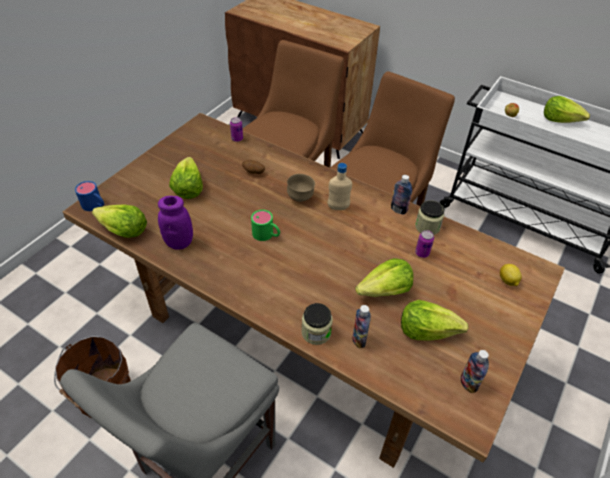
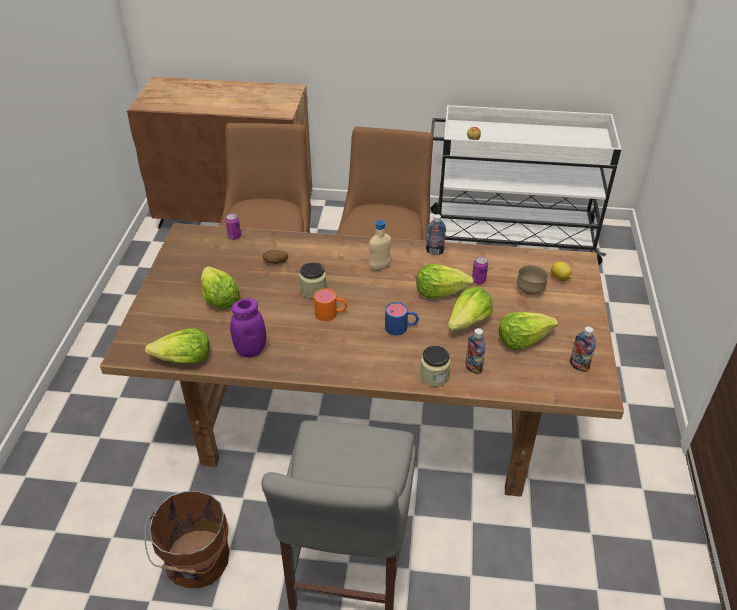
camera: 25 degrees left, 5 degrees down
blue mug [75,181,104,211] -> blue mug moved to [385,302,419,336]
green mug [251,210,280,241] -> orange mug [314,288,347,321]
brown bowl [287,174,315,202] -> brown bowl moved to [517,265,549,295]
jar [415,200,445,235] -> jar moved to [299,262,326,299]
lettuce [544,96,590,123] -> lettuce moved to [416,264,474,298]

